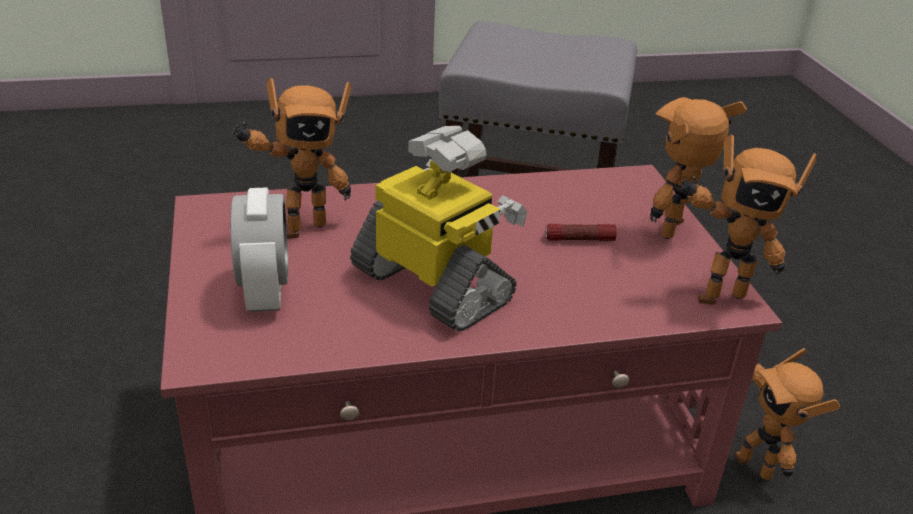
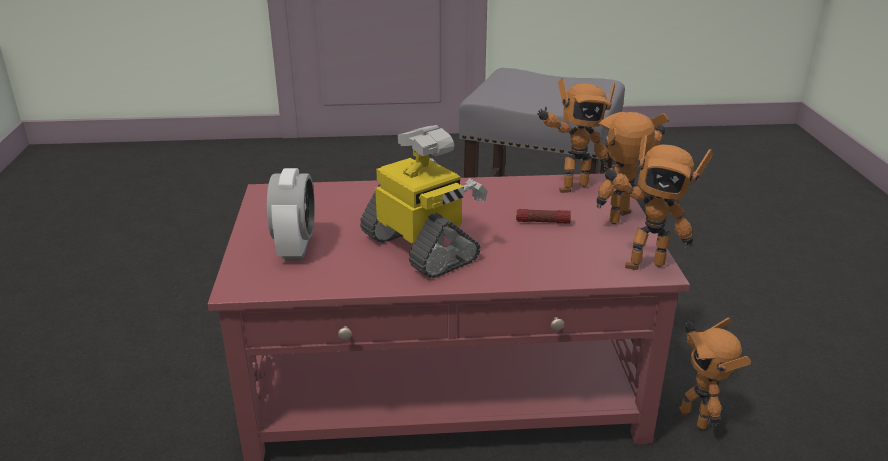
camera: 10 degrees right, 5 degrees down
toy robot [232,78,351,239] -> toy robot moved to [537,78,615,193]

